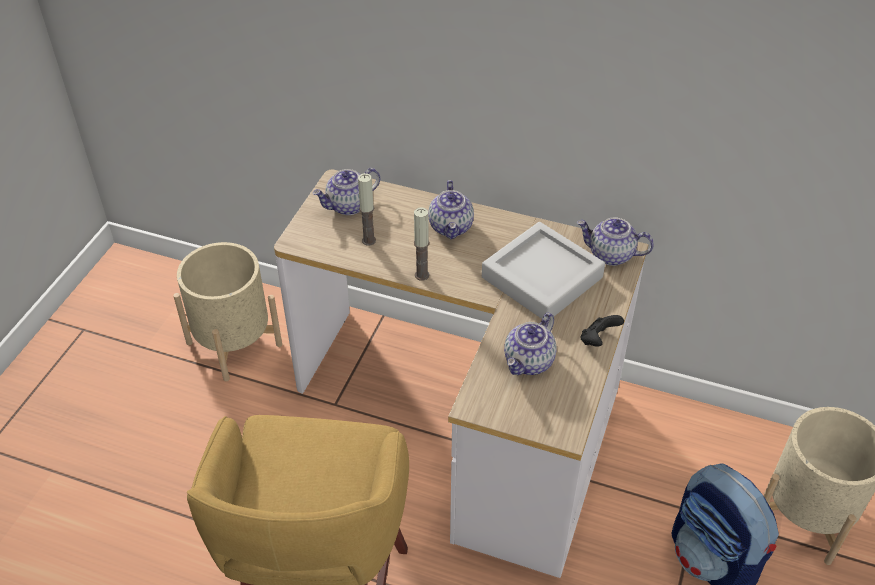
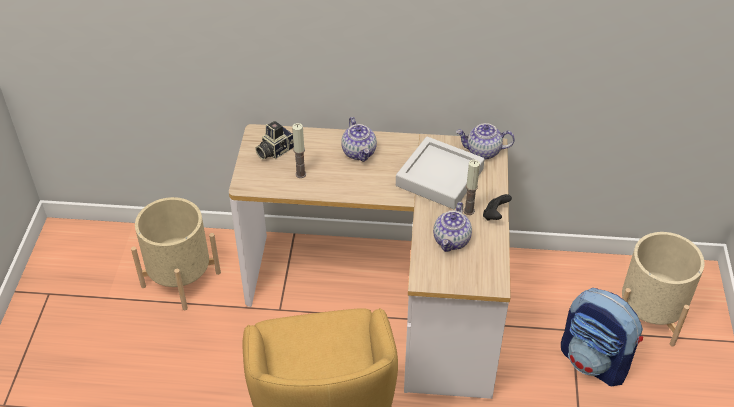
camera: 15 degrees left, 0 degrees up
teapot [313,168,380,215] -> camera [255,121,294,160]
candle [414,208,429,281] -> candle moved to [463,160,480,215]

